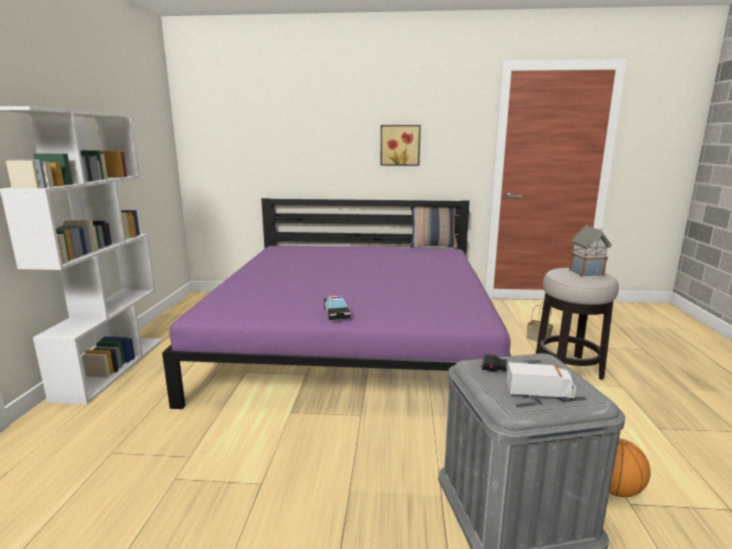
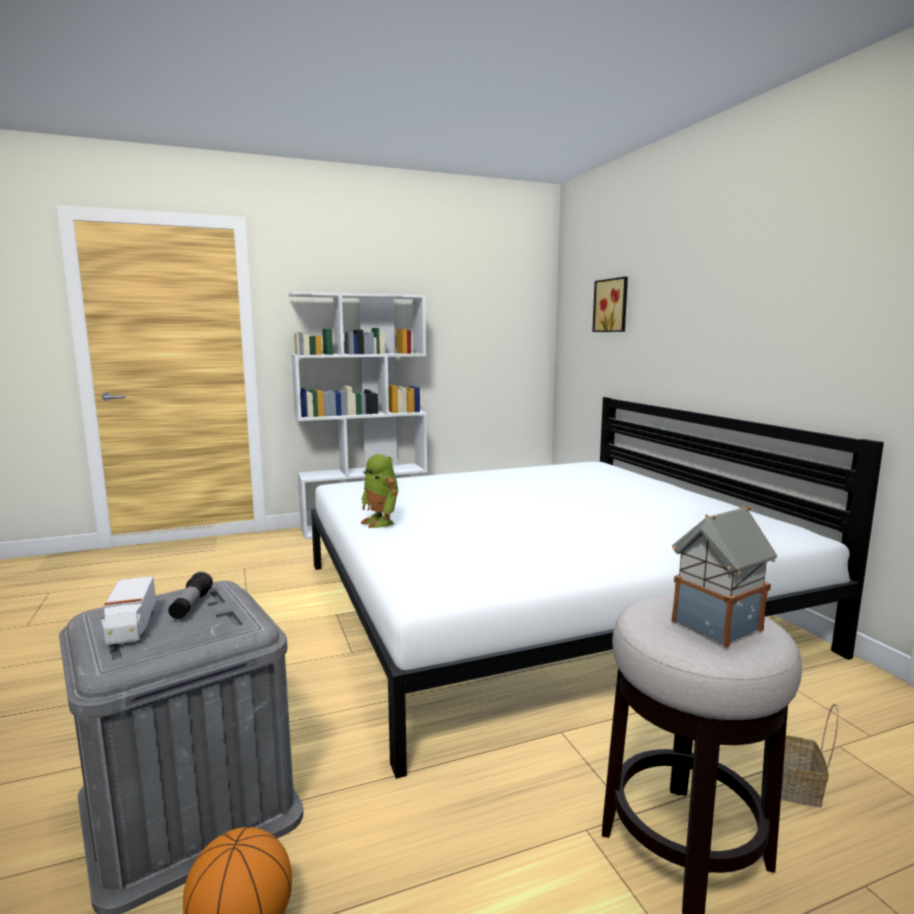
camera: 65 degrees right, 5 degrees down
purple bed [162,198,511,409] -> white bed [311,397,884,779]
toy car [324,295,351,320] -> toy robot [360,454,398,528]
picture [381,125,421,166] -> picture moved to [592,277,628,332]
pillow [410,207,458,248] -> none

